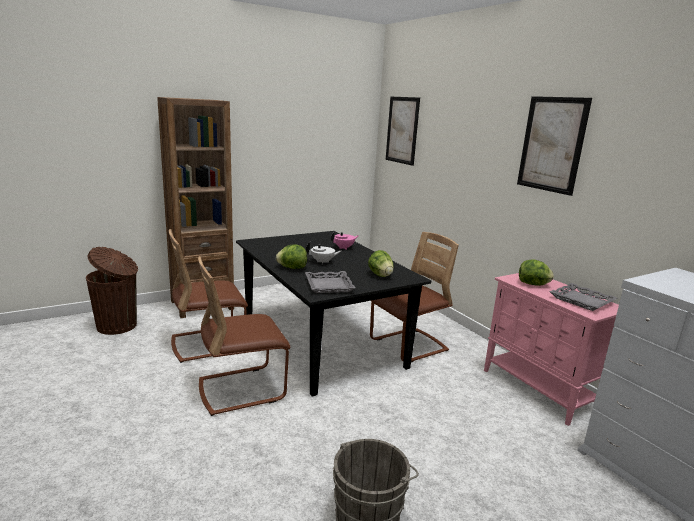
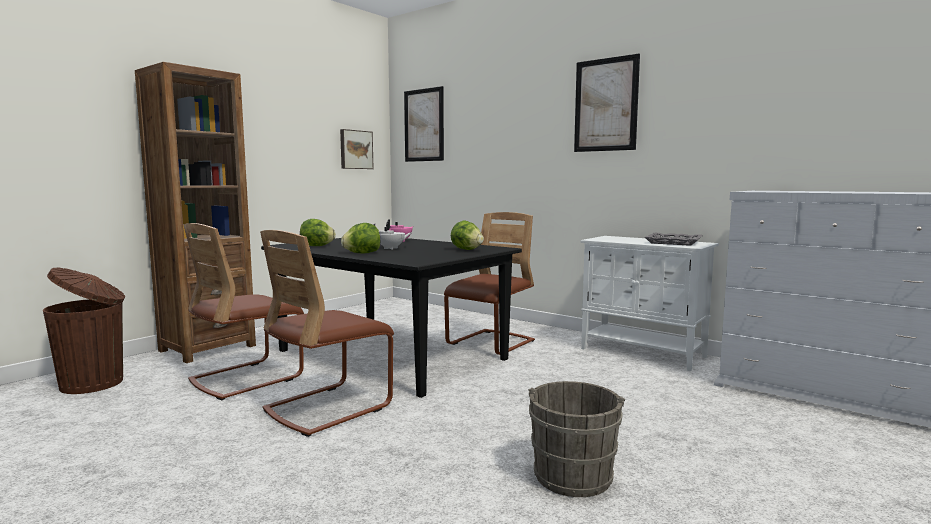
camera: 20 degrees left, 10 degrees down
grey tray [305,271,355,293] -> none
pink cabinet [484,273,619,426] -> white cabinet [580,236,719,371]
lettuce [519,259,554,286] -> lettuce moved to [300,219,336,246]
none -> picture [340,129,374,169]

